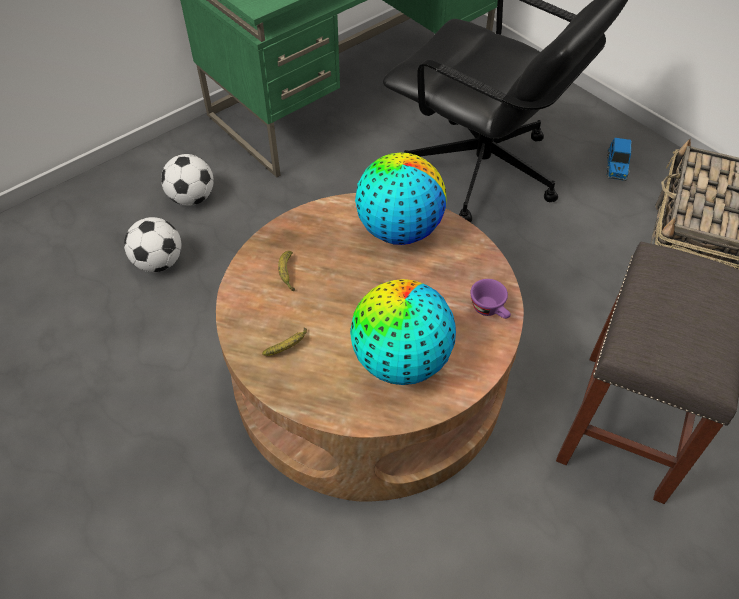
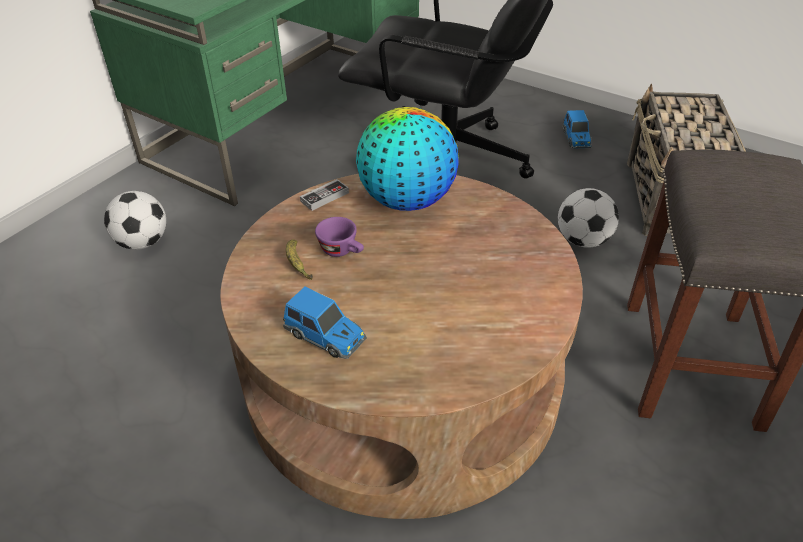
camera: 15 degrees left, 10 degrees down
football [124,217,182,272] -> football moved to [558,188,619,248]
banana [262,327,307,356] -> toy car [283,287,366,359]
globe [350,279,456,385] -> none
purple cup [470,279,511,319] -> purple cup moved to [315,217,364,257]
none -> game controller [300,179,349,211]

